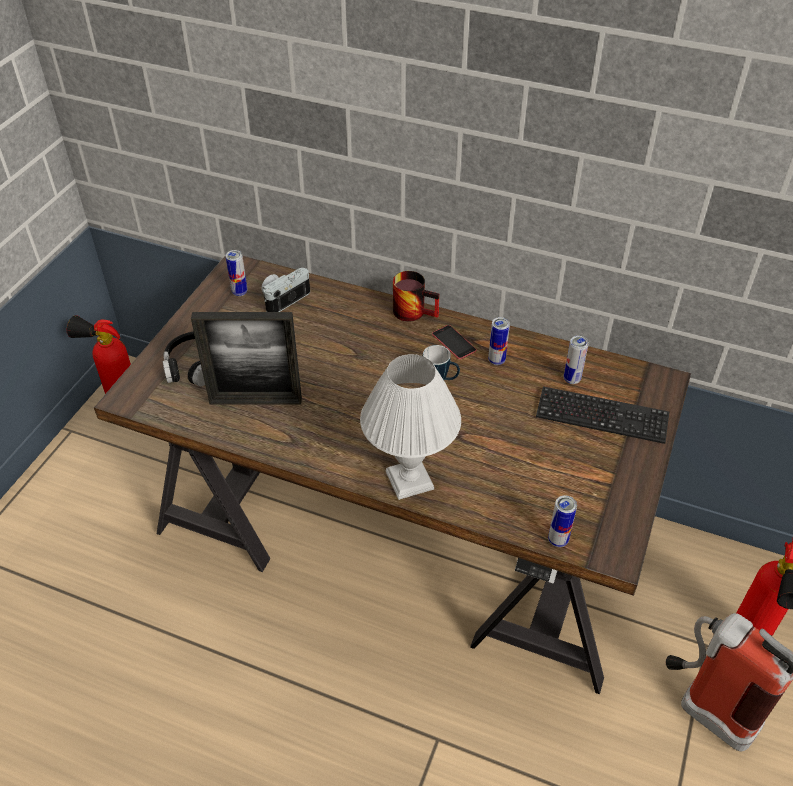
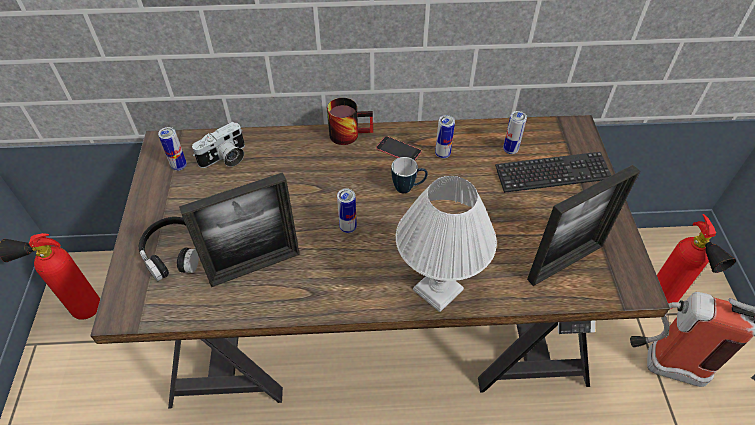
camera: 25 degrees left, 5 degrees up
camera [261,268,310,312] -> camera turned 150 degrees counterclockwise [192,122,245,168]
can [548,495,577,547] -> can moved to [337,189,357,233]
none -> picture frame [527,165,640,286]

